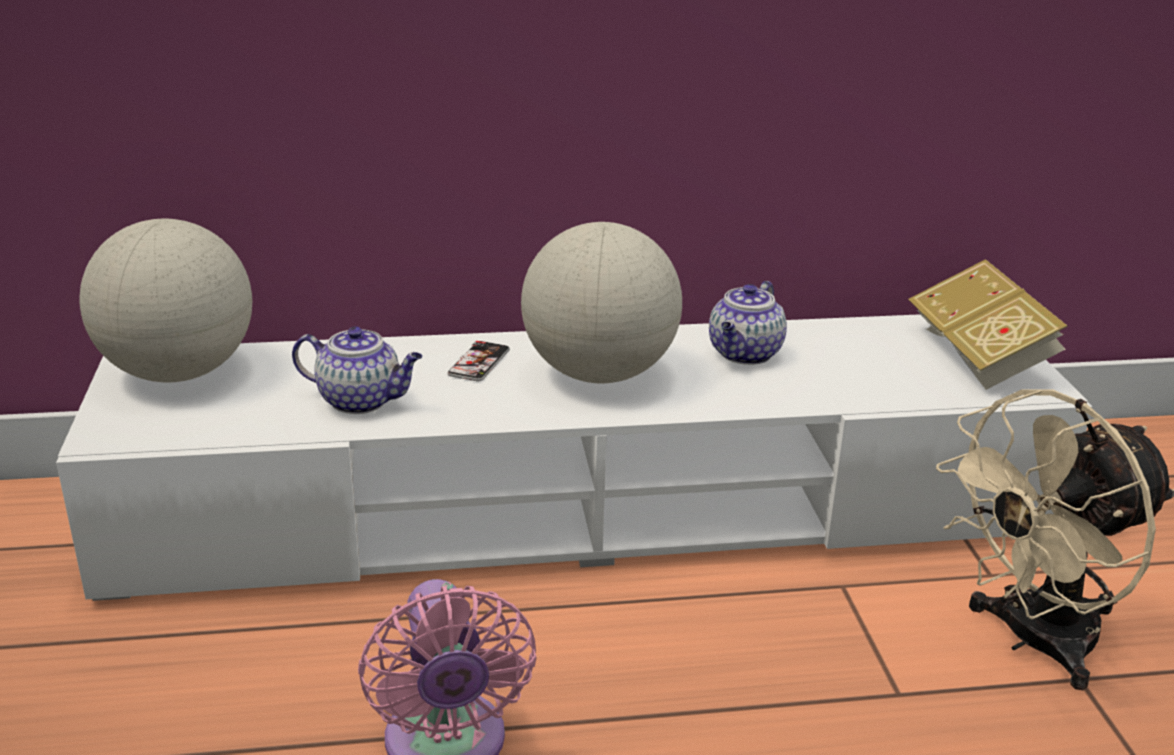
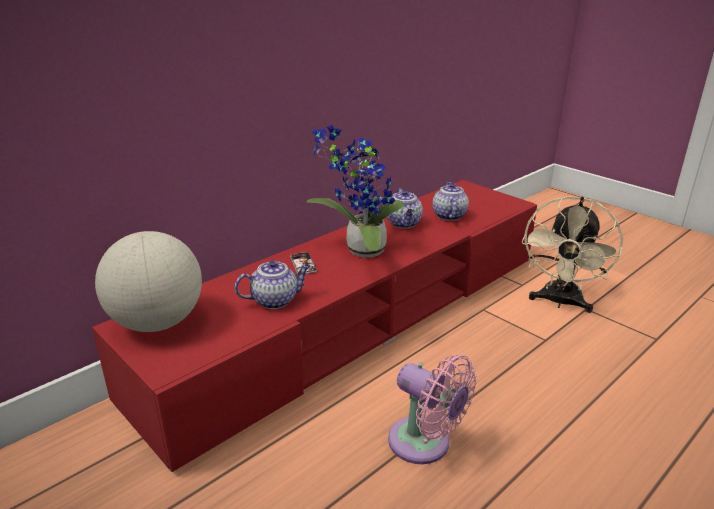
camera: 35 degrees left, 0 degrees up
white tv stand [56,314,1092,601] -> red tv stand [92,180,537,472]
globe [521,222,682,383] -> potted plant [307,125,405,258]
book [908,259,1068,390] -> none
none -> teapot [432,182,469,221]

